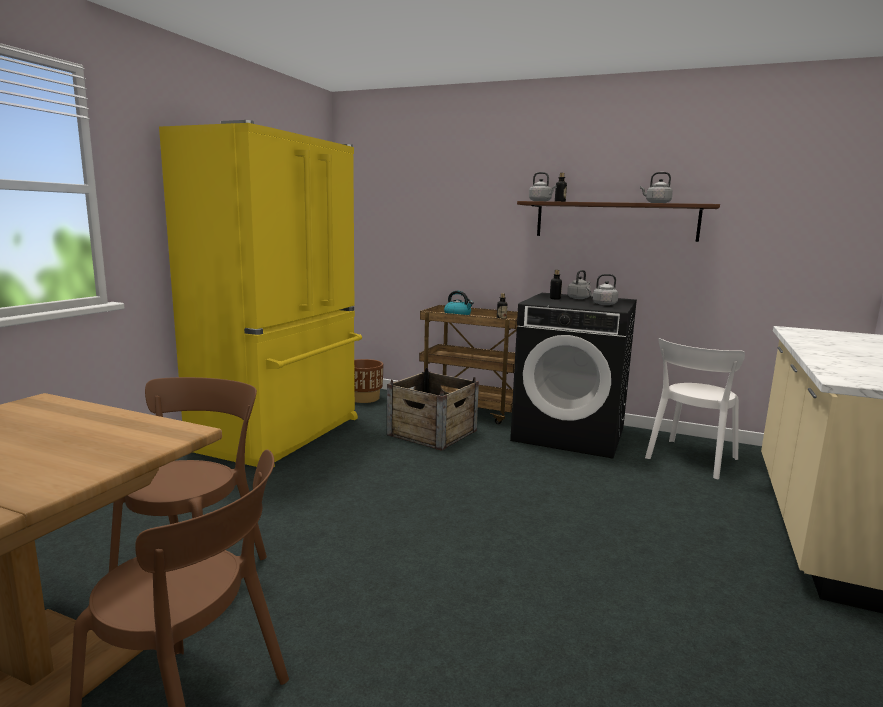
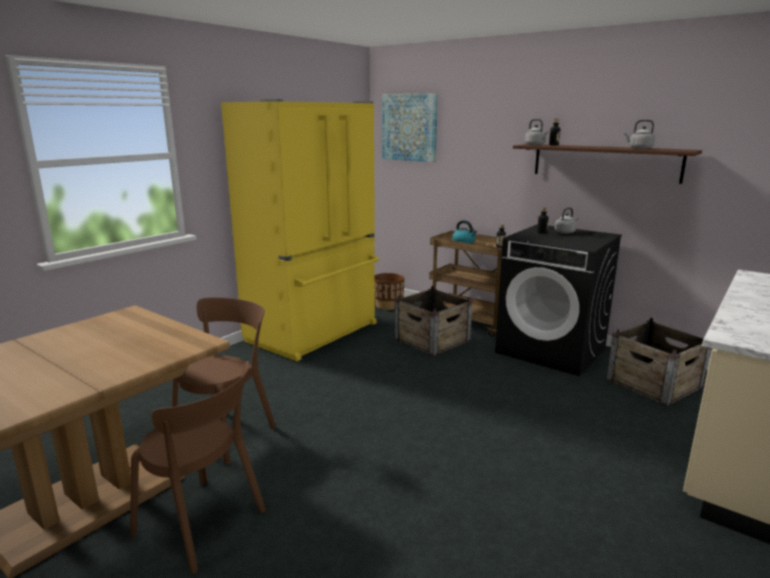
camera: 15 degrees right, 5 degrees up
grey kettle [586,274,618,305] -> none
white chair [645,338,745,479] -> crate [606,318,710,407]
none -> picture [382,93,438,162]

